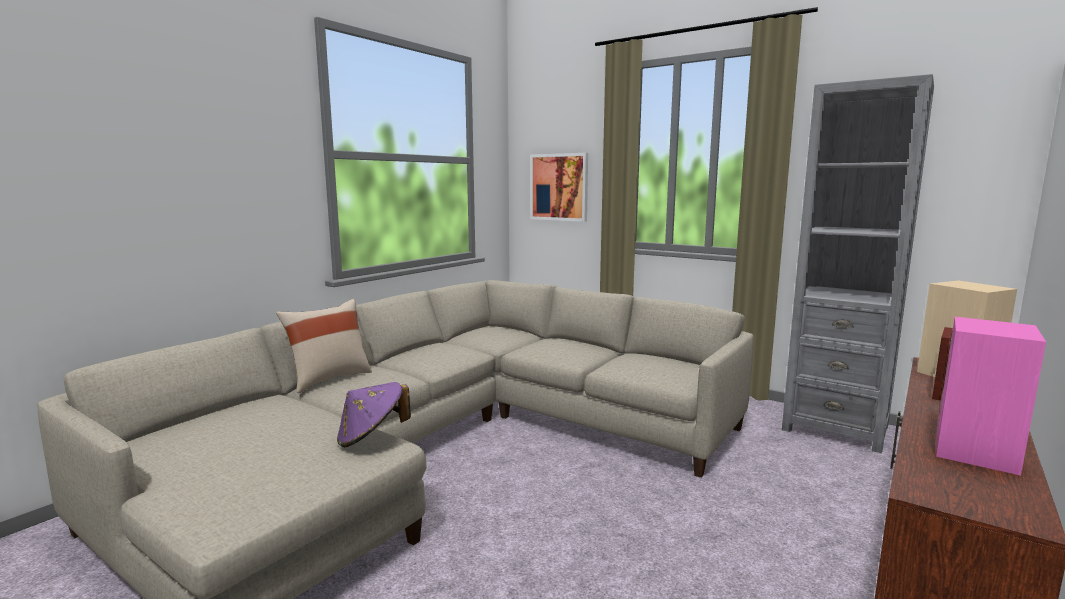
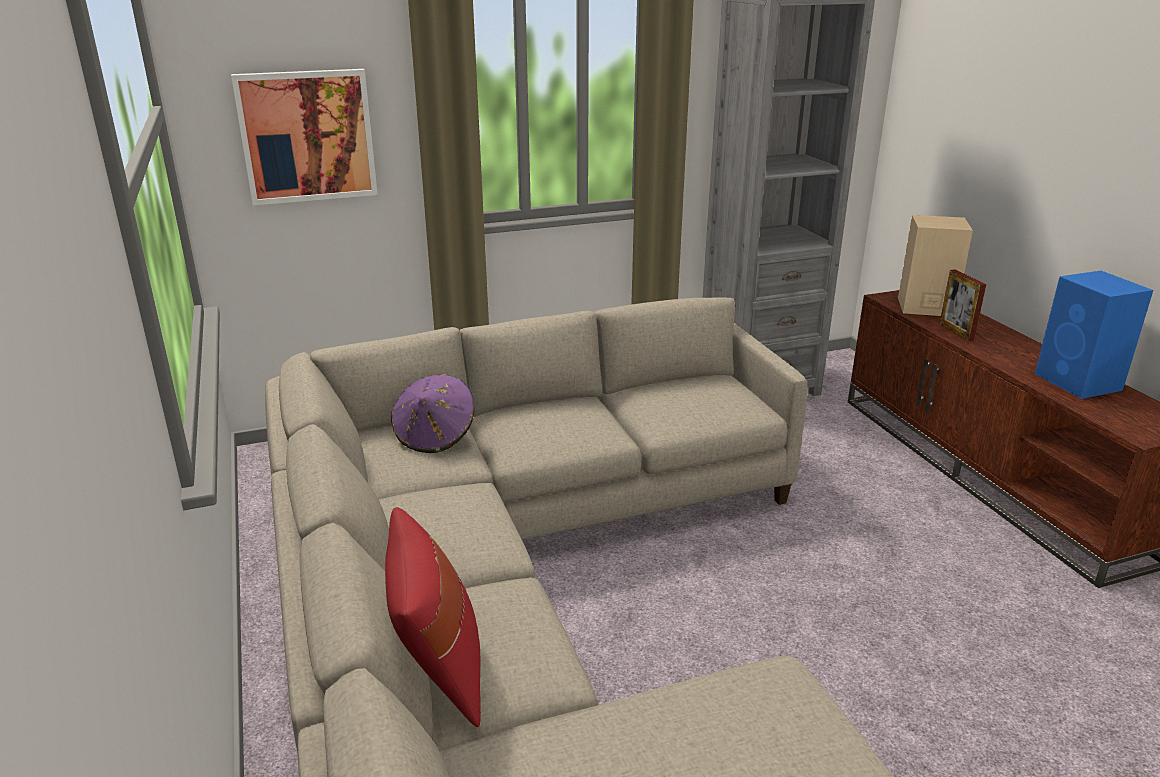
camera: 55 degrees left, 15 degrees up
beige pillow [276,299,372,393] -> red pillow [385,507,481,727]
purple hat [337,382,411,448] -> purple hat moved to [391,374,474,453]
pink speaker [936,317,1046,476] -> blue speaker [1035,271,1153,399]

